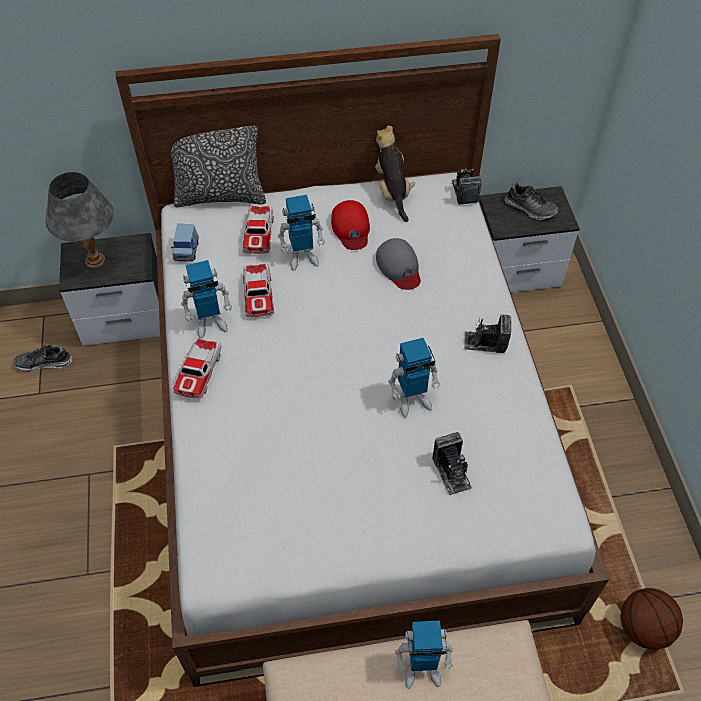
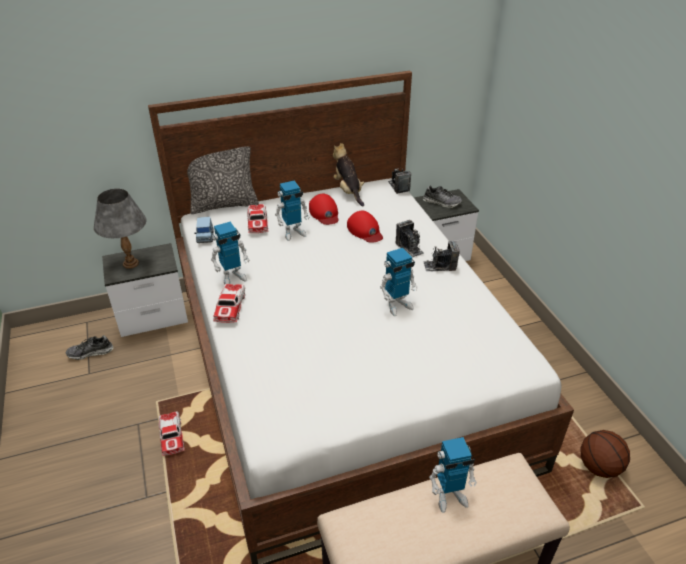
camera: 10 degrees left, 15 degrees down
toy car [243,264,274,317] -> toy car moved to [158,412,185,456]
grey cap [376,238,421,290] -> red cap [347,211,383,243]
camera [432,432,472,496] -> camera moved to [396,220,424,257]

